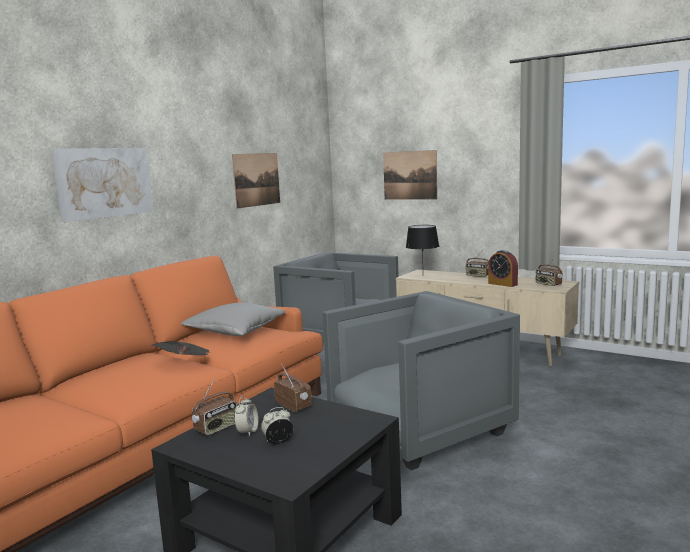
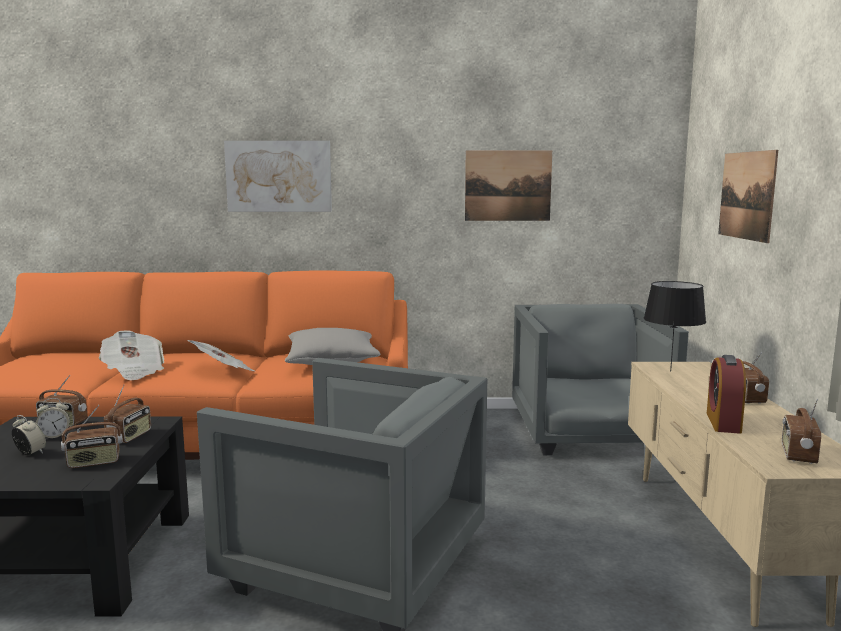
camera: 55 degrees right, 0 degrees up
none -> radio [61,405,123,468]
none -> newspaper [99,330,164,381]

